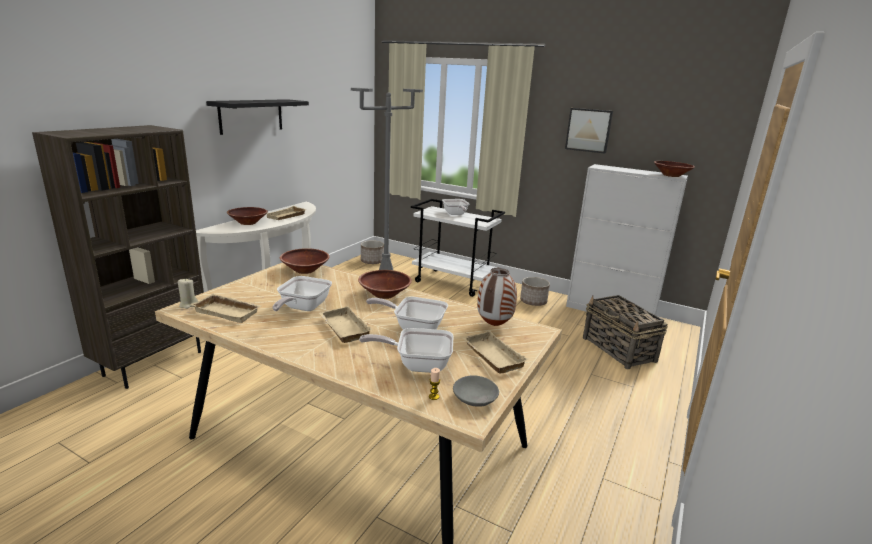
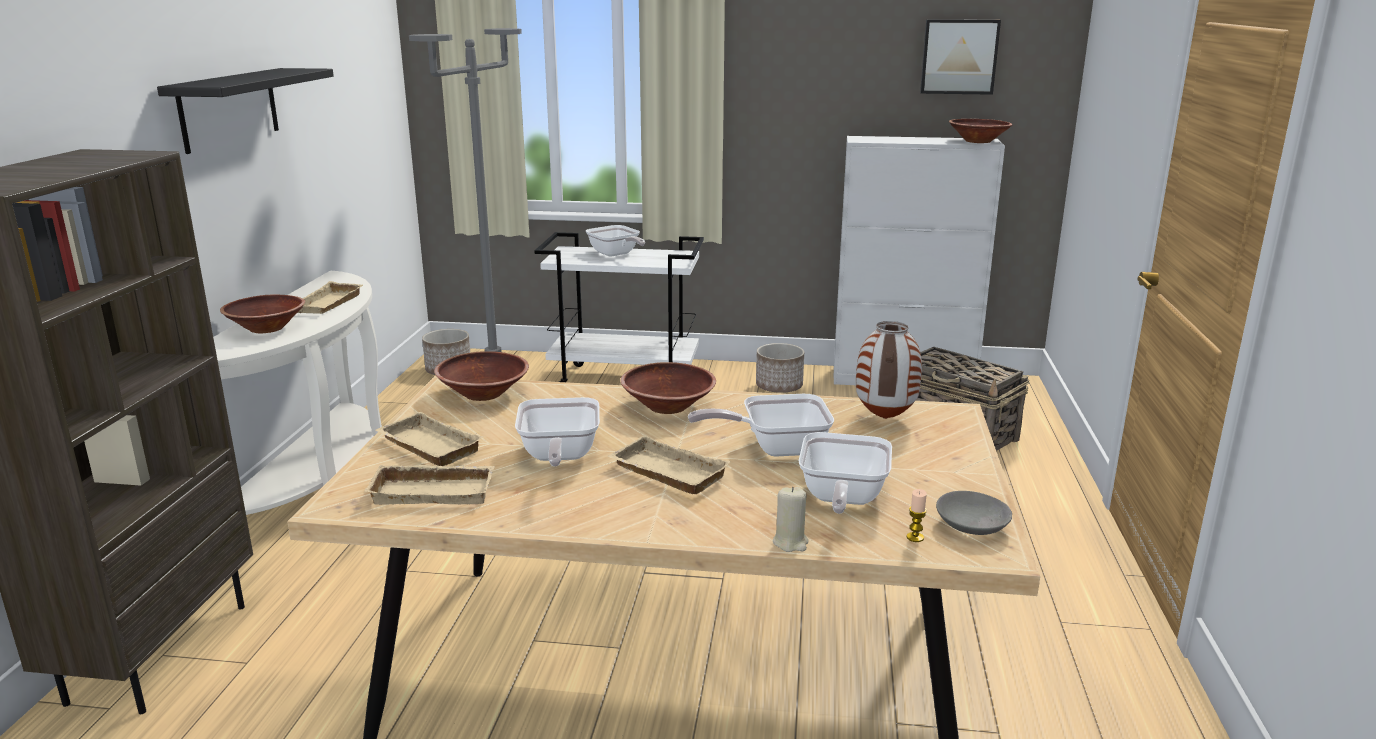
camera: 20 degrees left, 0 degrees up
beige candle [178,279,198,309] -> beige candle moved to [773,487,809,552]
frying pan [359,328,454,373] -> frying pan turned 60 degrees counterclockwise [799,432,892,514]
beige tray [462,331,529,374] -> beige tray moved to [376,412,483,466]
picture [565,108,613,154] -> picture moved to [920,19,1001,95]

